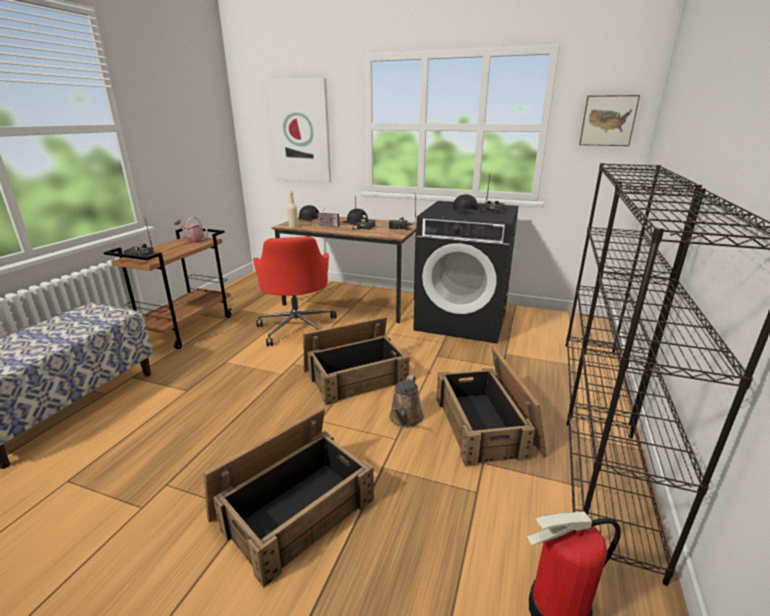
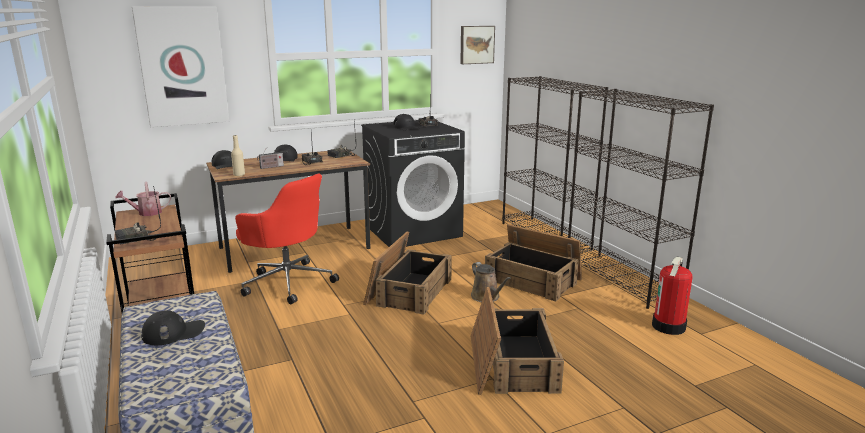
camera: 45 degrees left, 5 degrees down
none -> black cap [141,310,205,345]

